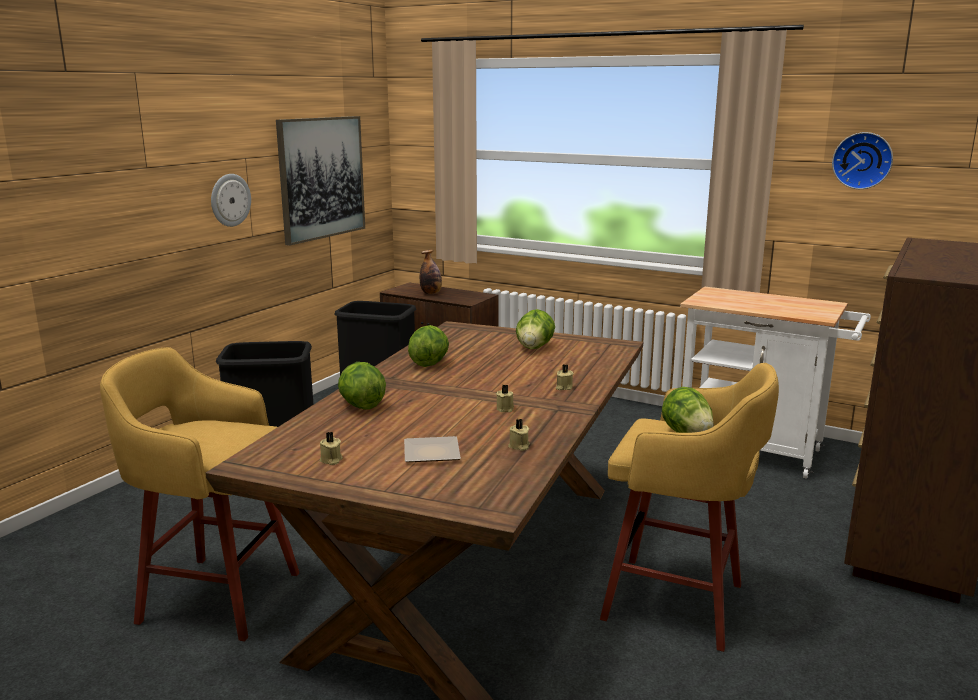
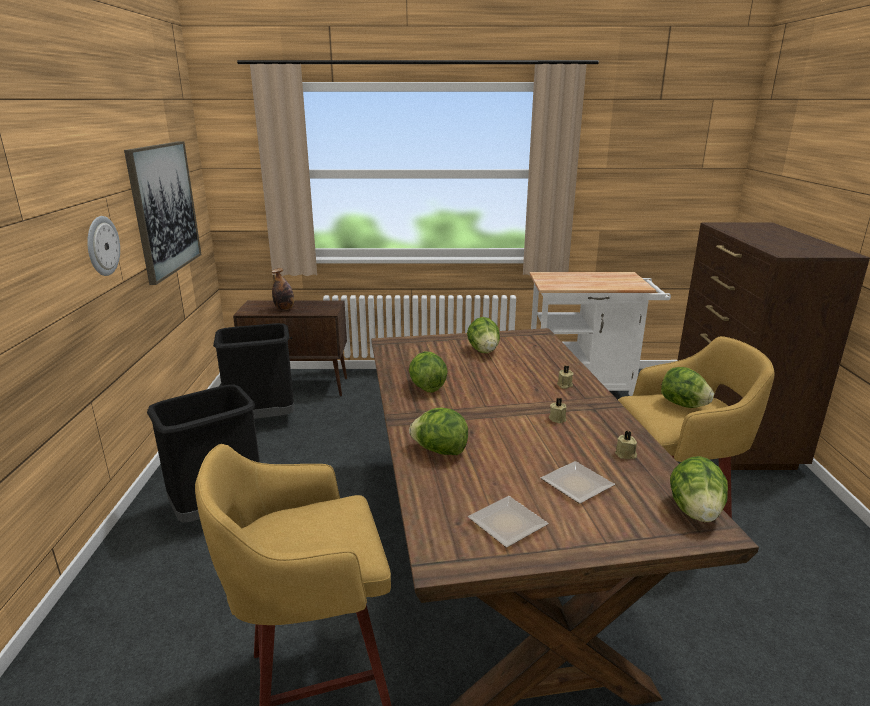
camera: 30 degrees left, 5 degrees up
beige candle [320,432,343,465] -> plate [468,496,549,547]
wall clock [832,132,893,189] -> none
none -> lettuce [670,456,728,522]

